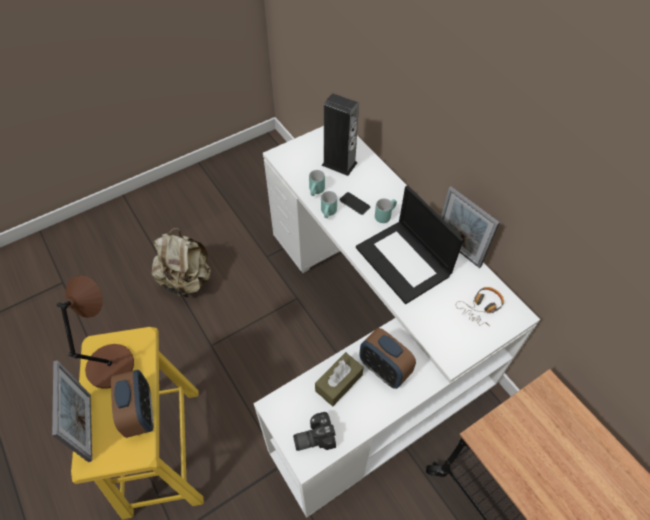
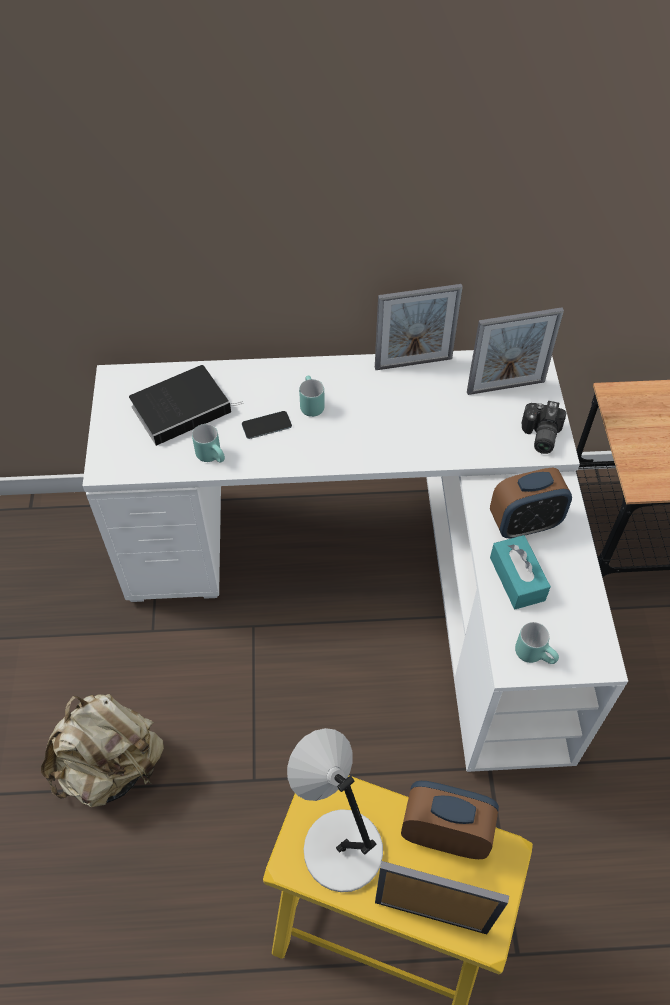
camera: 60 degrees left, 0 degrees up
brown table lamp [56,275,134,389] -> grey table lamp [287,728,383,892]
camera [293,412,336,451] -> camera moved to [522,401,566,454]
brown tissue box [315,352,364,407] -> turquoise tissue box [490,535,551,609]
turquoise mug [321,191,337,218] -> turquoise mug moved to [515,622,559,664]
speaker [322,93,359,176] -> book [129,365,243,446]
laptop [356,185,464,304] -> none
headphones [456,287,504,326] -> picture frame [467,307,564,395]

